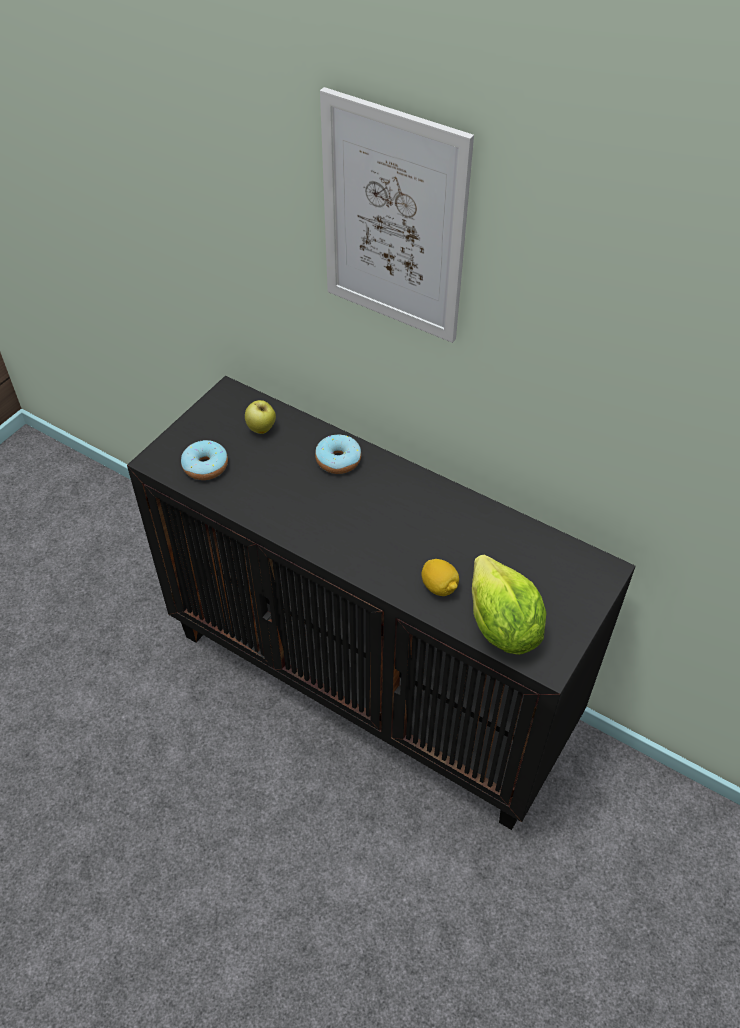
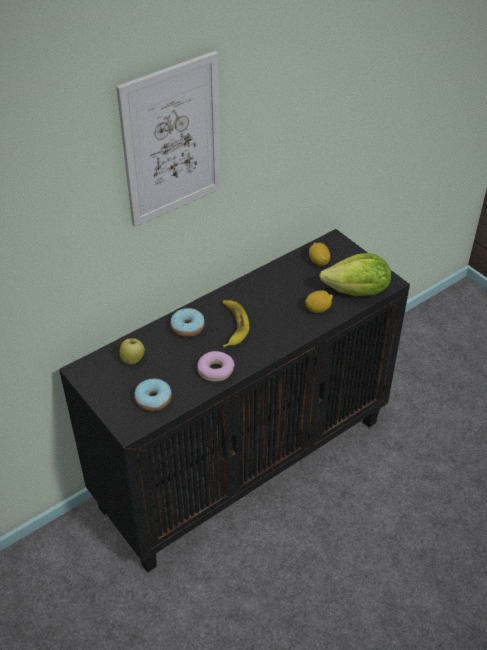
camera: 70 degrees left, 5 degrees down
none -> donut [197,351,235,382]
none -> banana [223,300,249,347]
none -> lemon [309,243,330,266]

